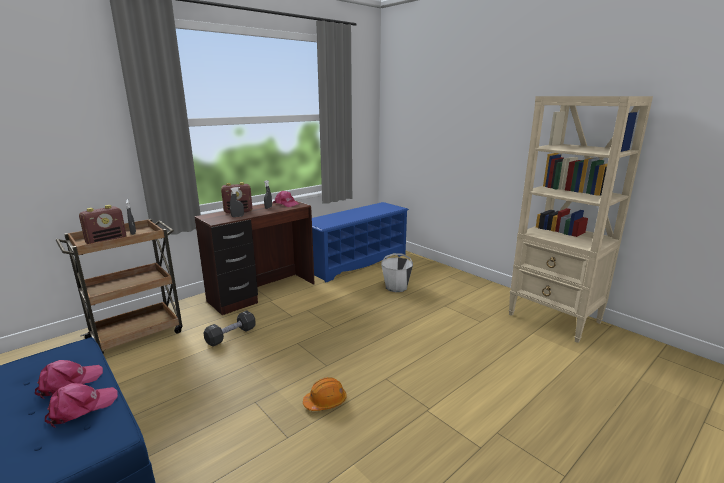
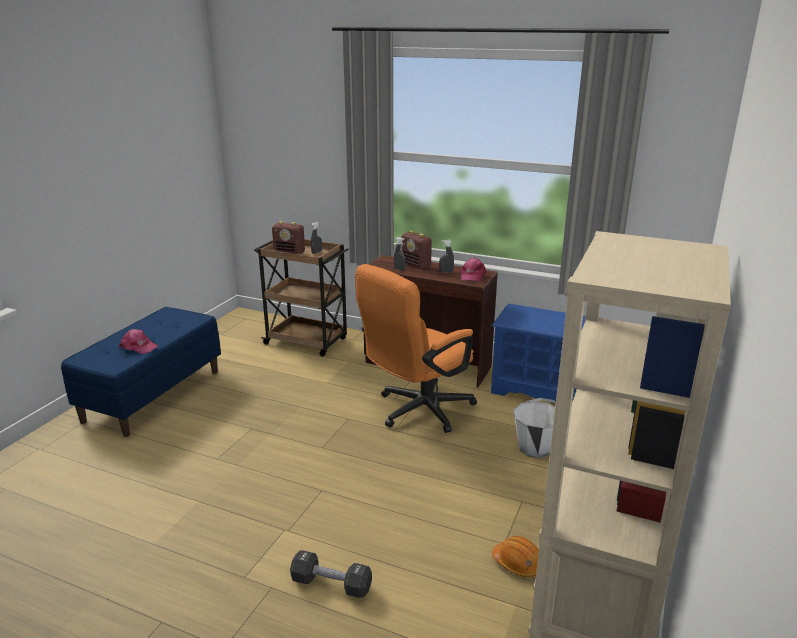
camera: 65 degrees right, 5 degrees up
pink cap [35,360,103,399] -> none
black dumbbell [203,310,256,347] -> black dumbbell moved to [290,550,372,598]
orange hard hat [303,377,347,411] -> orange hard hat moved to [492,536,539,577]
none -> orange office chair [355,264,477,433]

